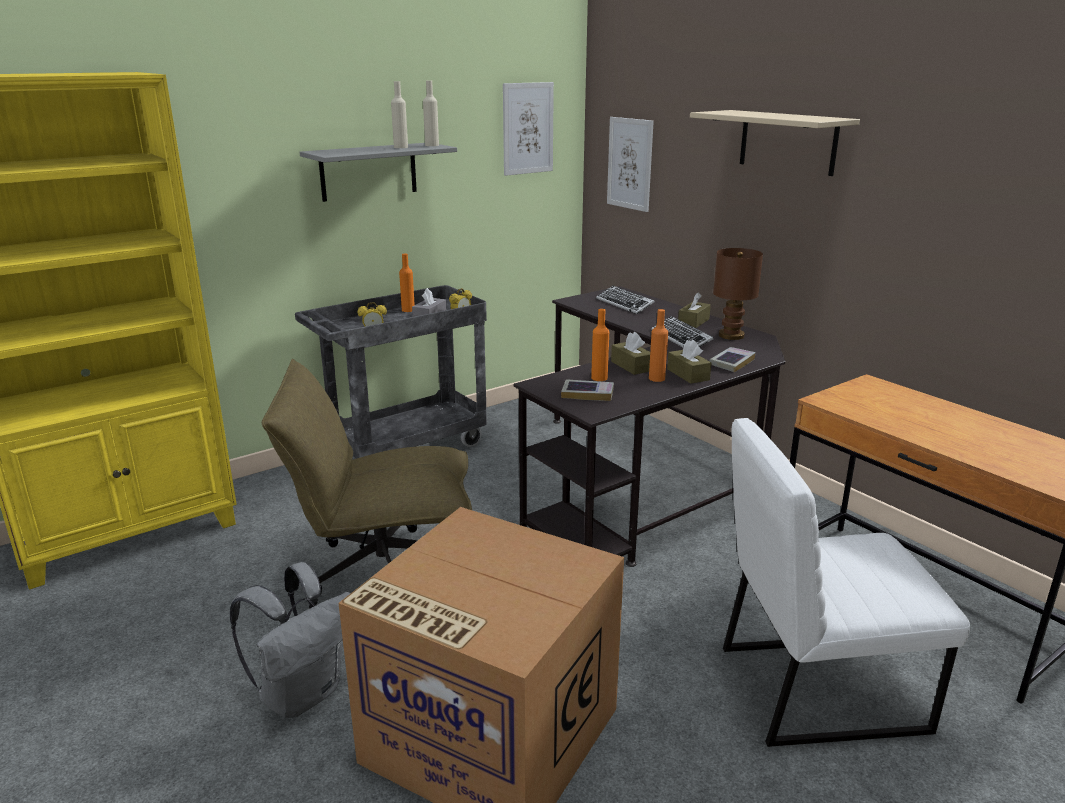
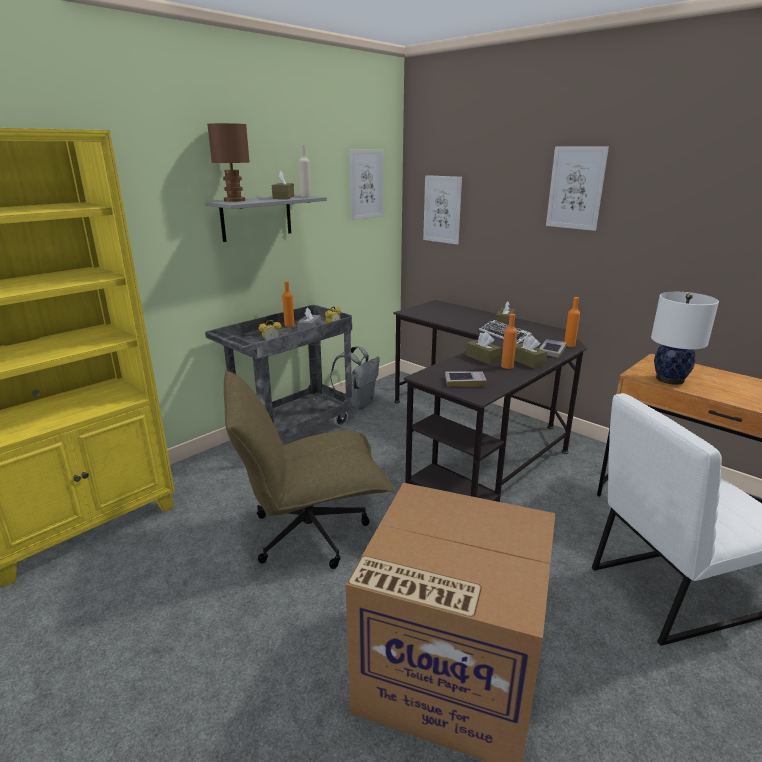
camera: 10 degrees left, 0 degrees up
grey backpack [230,562,350,718] -> grey backpack moved to [330,346,380,410]
beige bottle [391,81,408,148] -> brown tissue box [272,171,294,199]
orange bottle [591,309,609,381] -> orange bottle moved to [564,297,580,347]
keyboard [596,286,655,314] -> none
beige shelf [690,110,860,176] -> picture [546,147,609,231]
brown table lamp [713,248,763,340] -> brown table lamp moved to [207,123,250,202]
none -> white table lamp [651,292,719,385]

